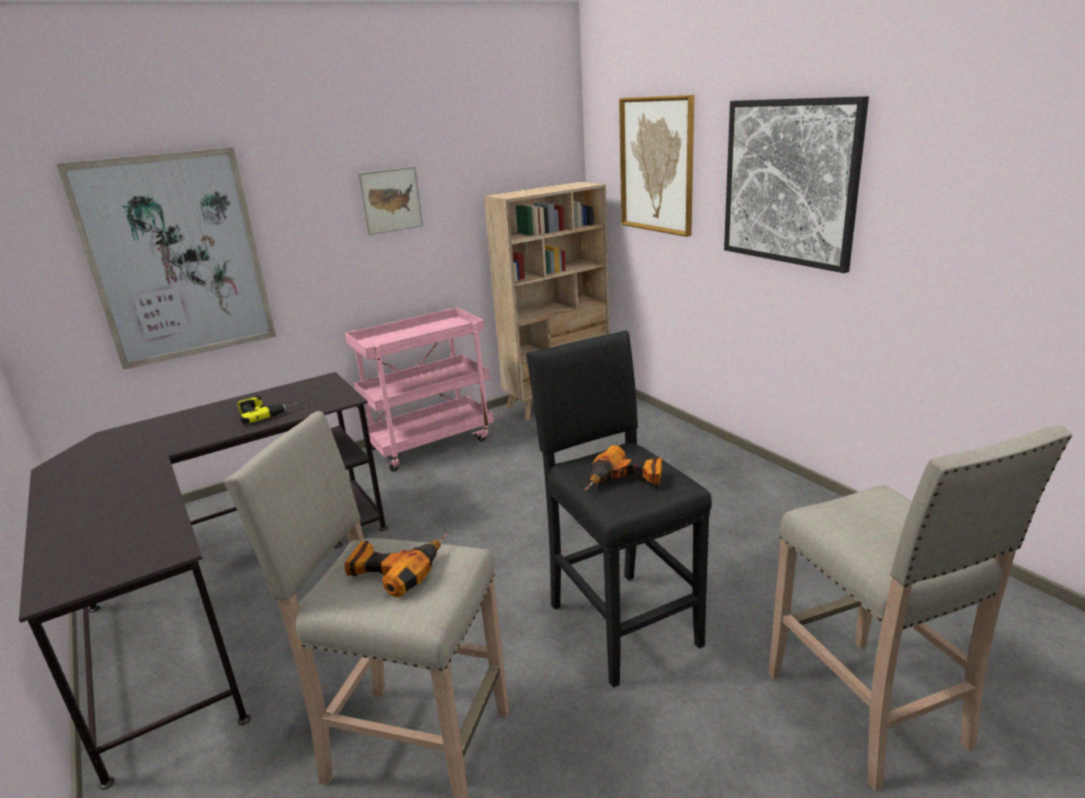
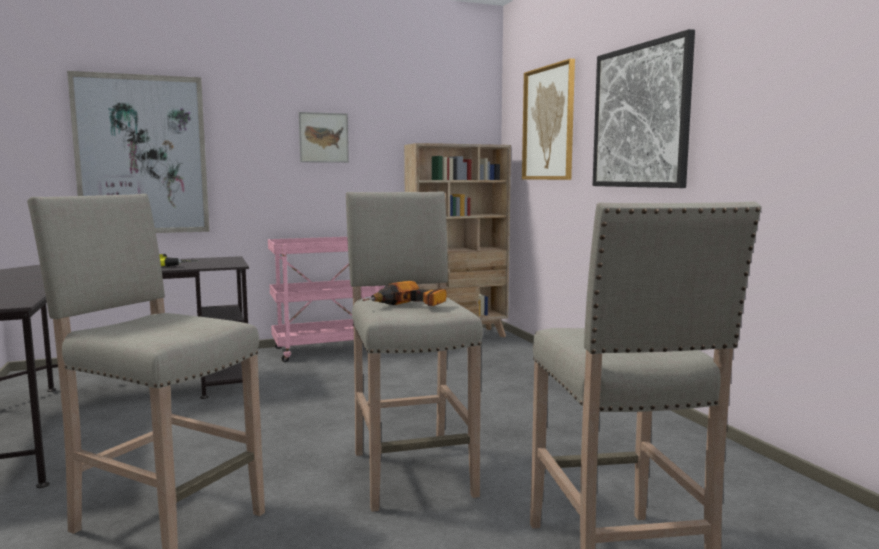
camera: 10 degrees right, 15 degrees down
power drill [345,534,448,598] -> none
black stool [526,330,712,688] -> beige stool [346,191,483,512]

